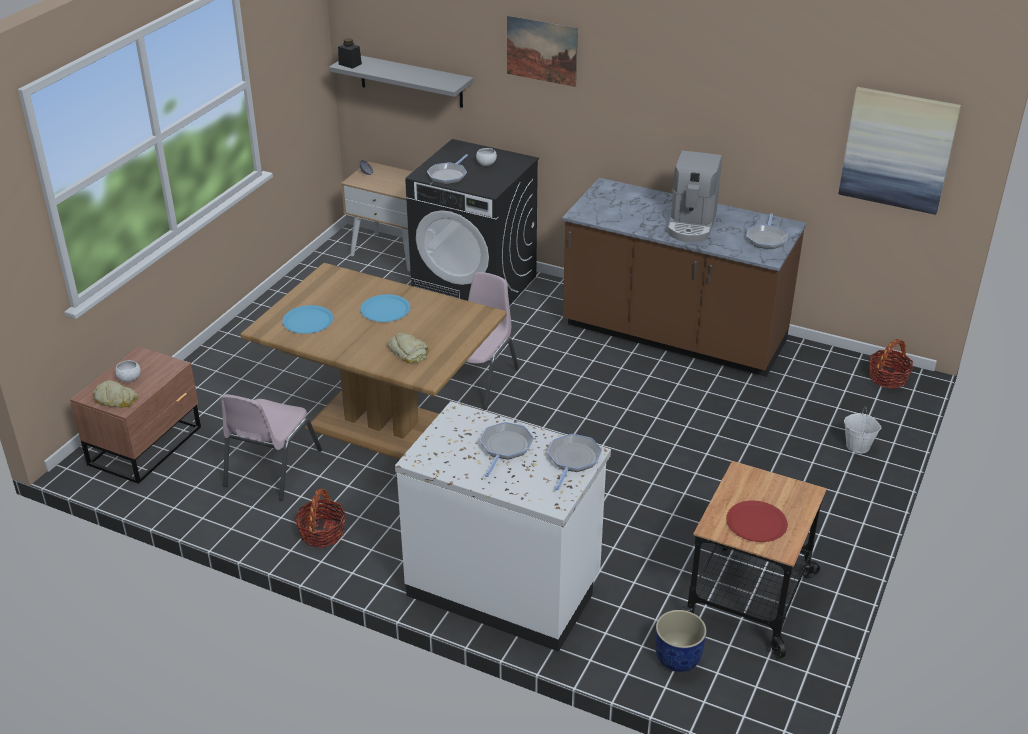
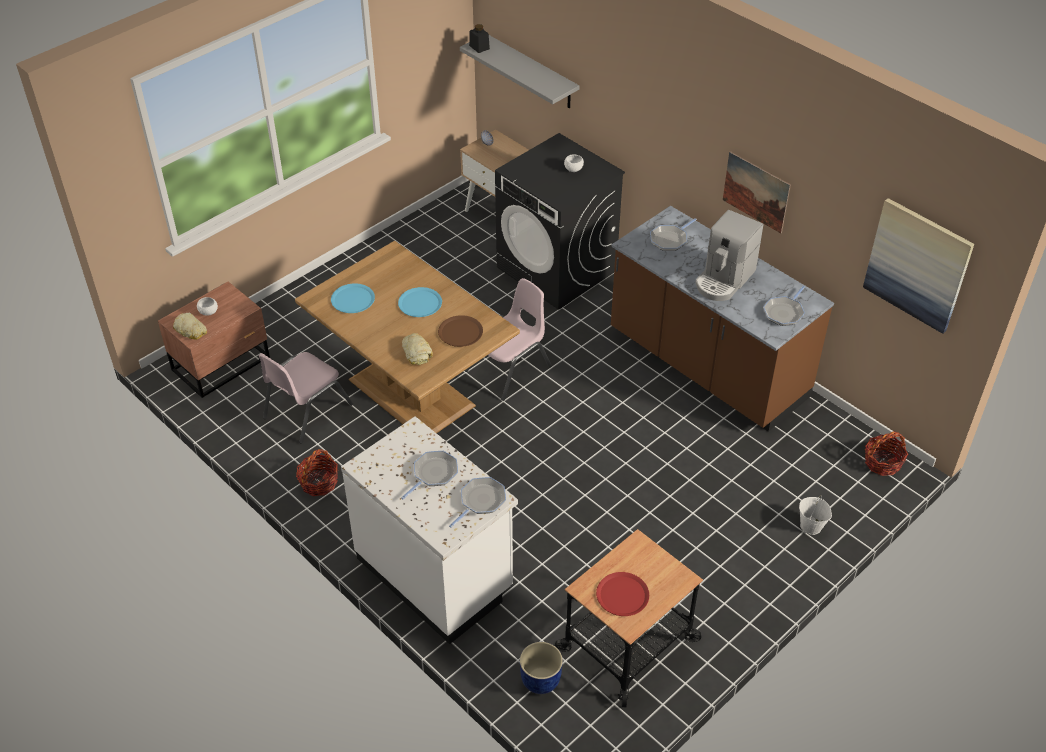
camera: 20 degrees right, 10 degrees up
frying pan [427,154,468,184] -> frying pan moved to [650,218,697,251]
picture [507,15,578,87] -> picture moved to [723,151,791,233]
none -> brown plate [438,315,483,347]

